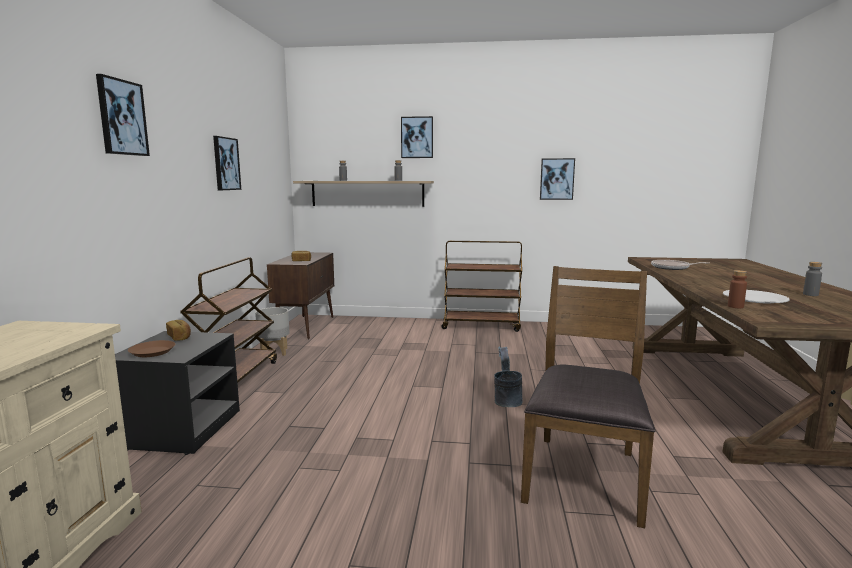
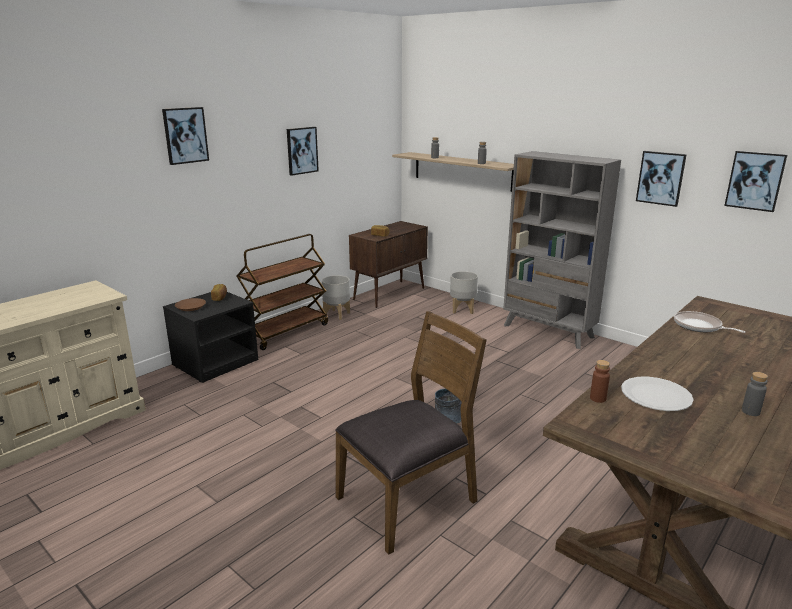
camera: 35 degrees right, 10 degrees up
picture [401,116,433,158] -> picture moved to [724,151,787,212]
brown cart [441,241,522,332] -> grey bookcase [503,151,621,349]
none -> grey planter [450,271,478,314]

